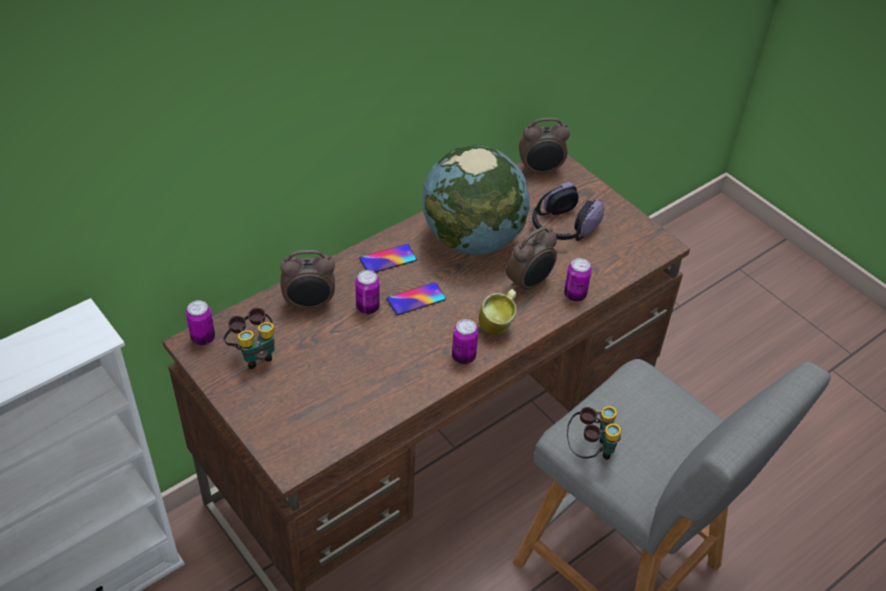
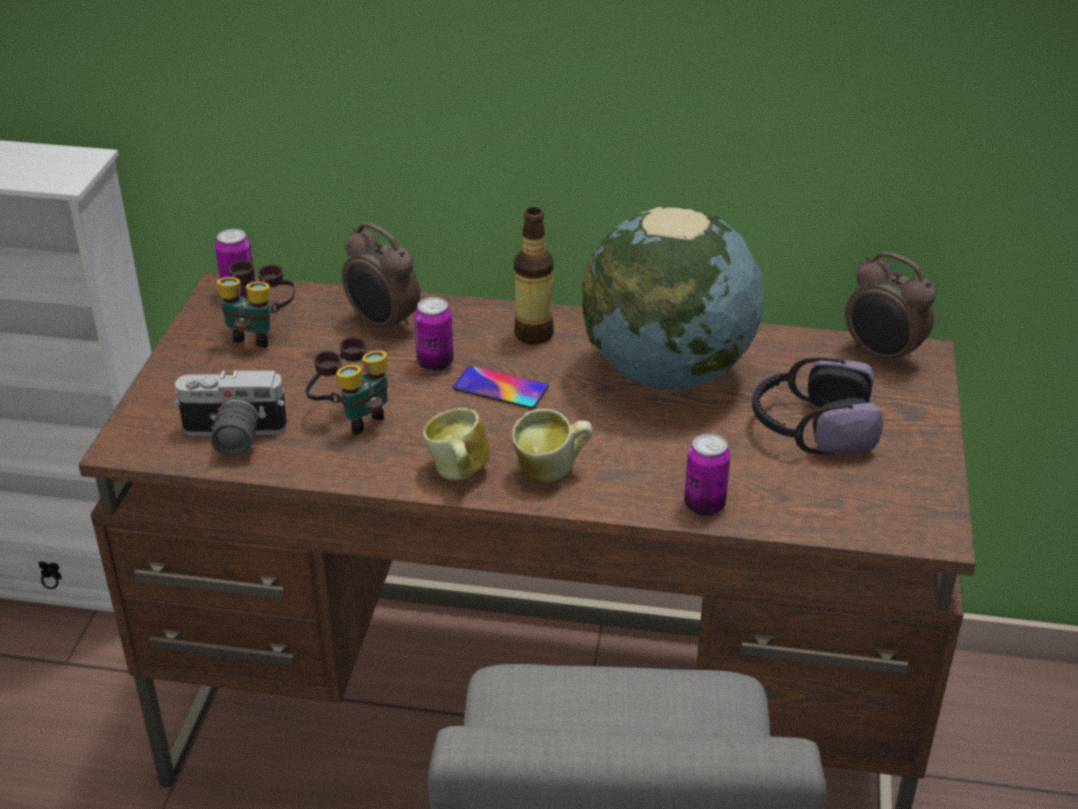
camera: 50 degrees right, 10 degrees down
phone [359,244,417,272] -> bottle [514,207,554,344]
can [452,319,478,364] -> mug [423,408,490,480]
alarm clock [506,227,557,295] -> none
binoculars [567,406,621,460] -> binoculars moved to [305,337,388,435]
none -> camera [173,370,287,457]

